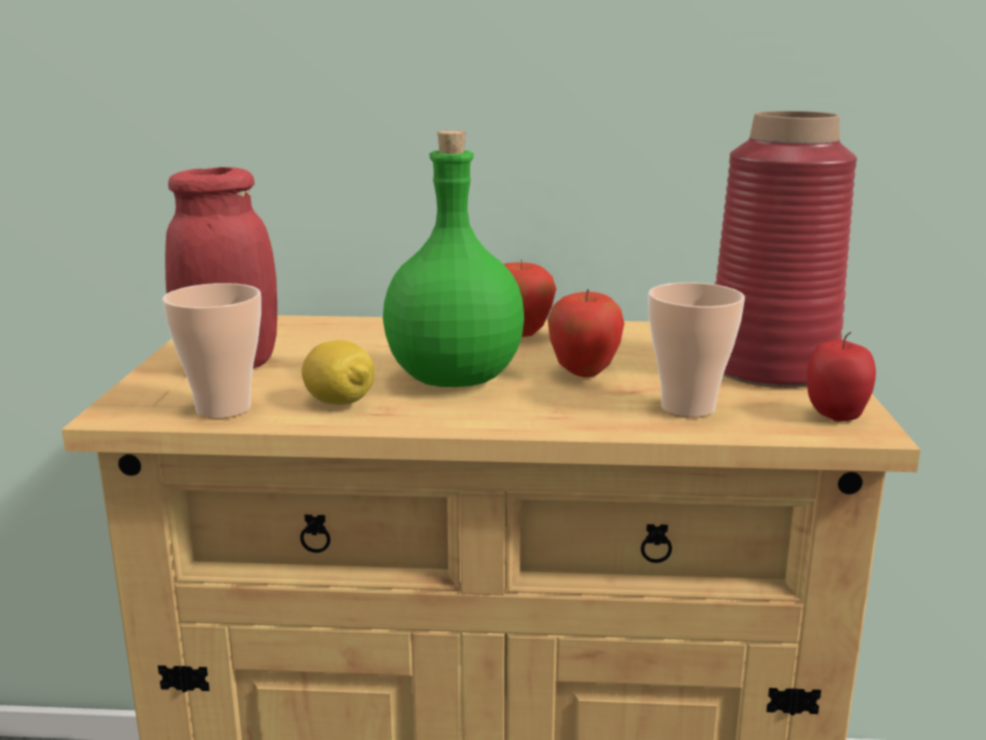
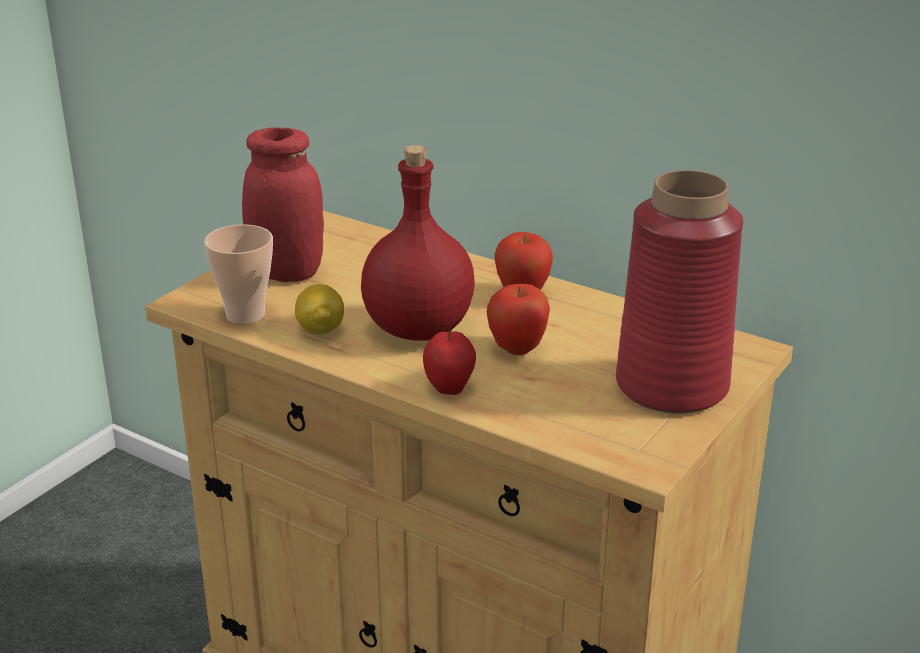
camera: 30 degrees right, 10 degrees up
green bottle [383,131,524,387] -> red bottle [361,145,475,340]
cup [648,282,745,417] -> none
apple [807,332,876,422] -> apple moved to [423,330,476,395]

